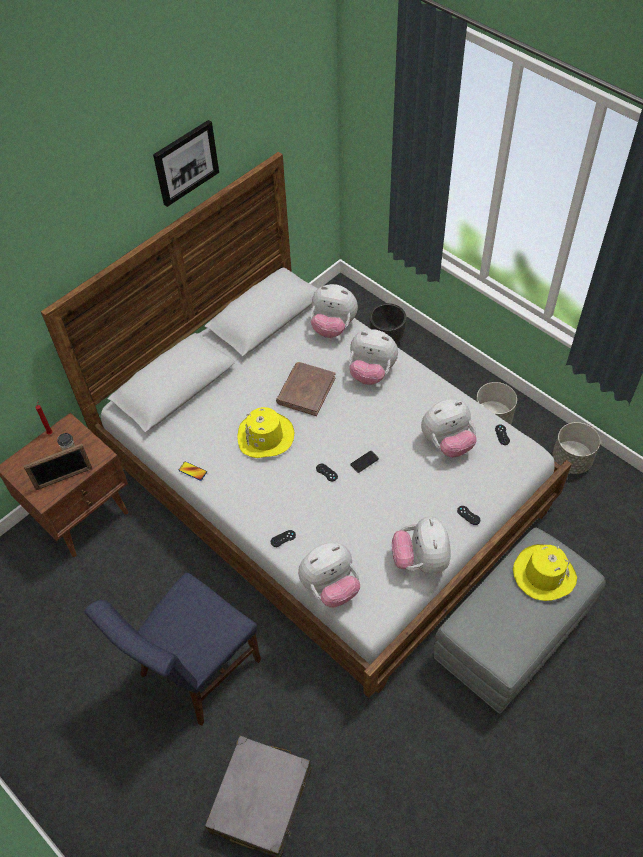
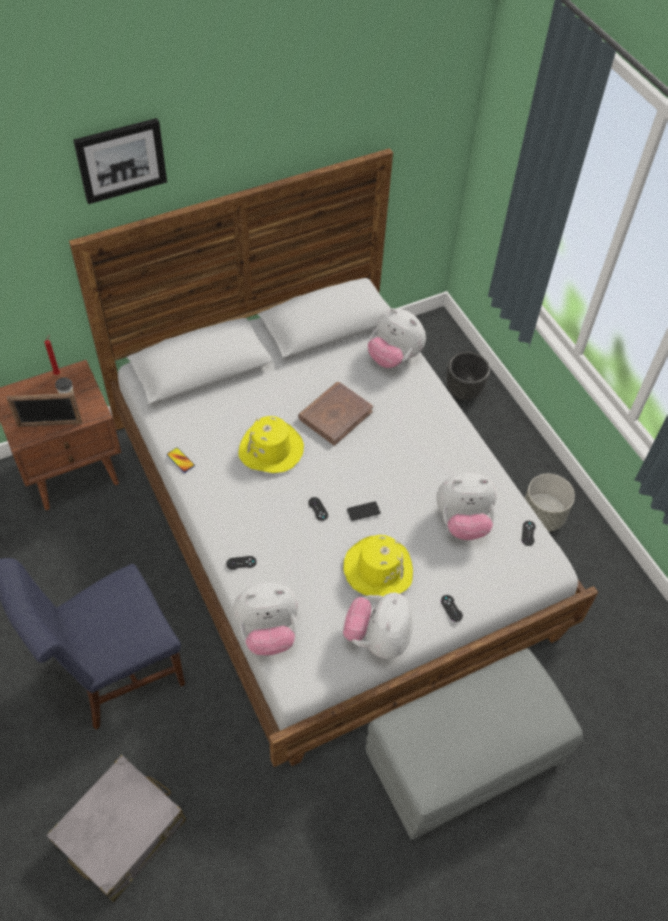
camera: 15 degrees right, 0 degrees up
picture [153,120,219,207] -> picture moved to [73,118,167,204]
plush toy [349,329,398,385] -> none
yellow hat [513,544,577,601] -> yellow hat moved to [343,535,413,596]
grey planter [552,422,600,474] -> none

